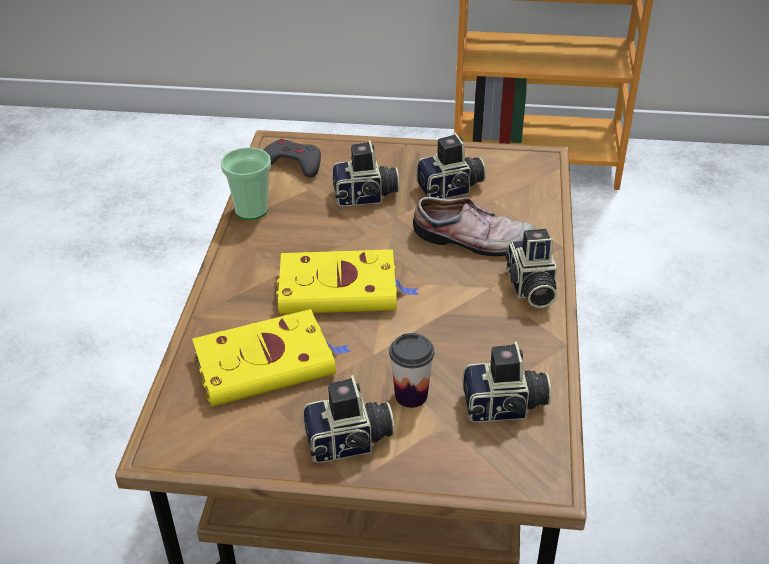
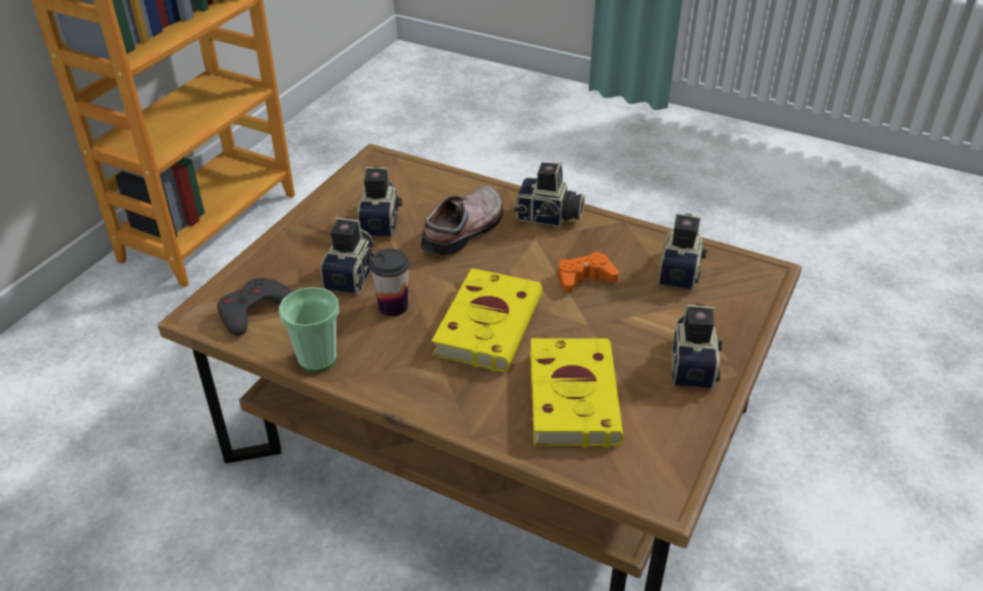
camera: 70 degrees left, 0 degrees up
cup [389,333,434,408] -> cup moved to [370,248,410,316]
none -> orange game controller [558,252,619,293]

